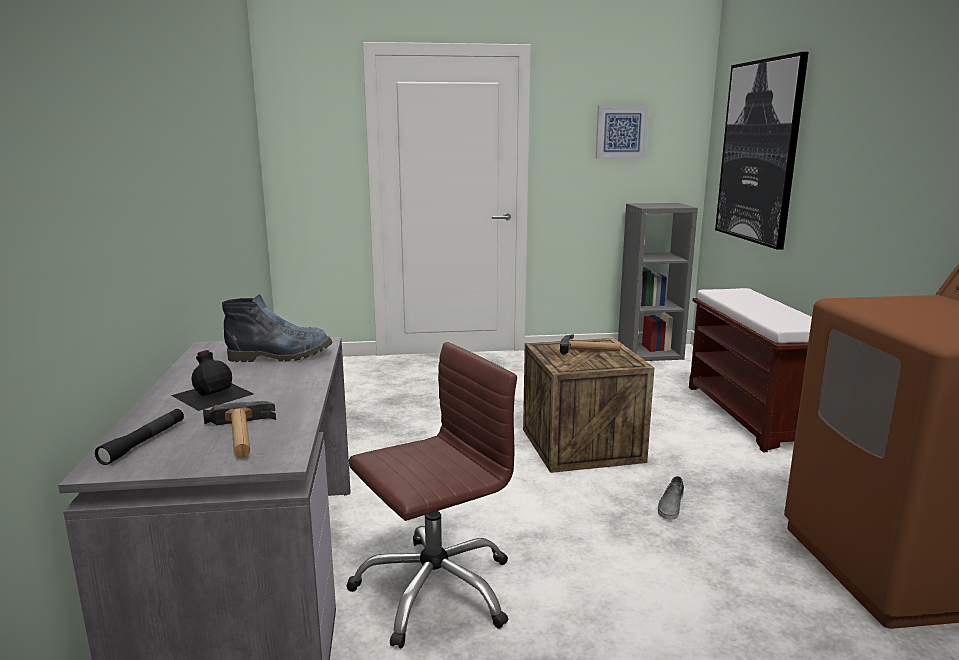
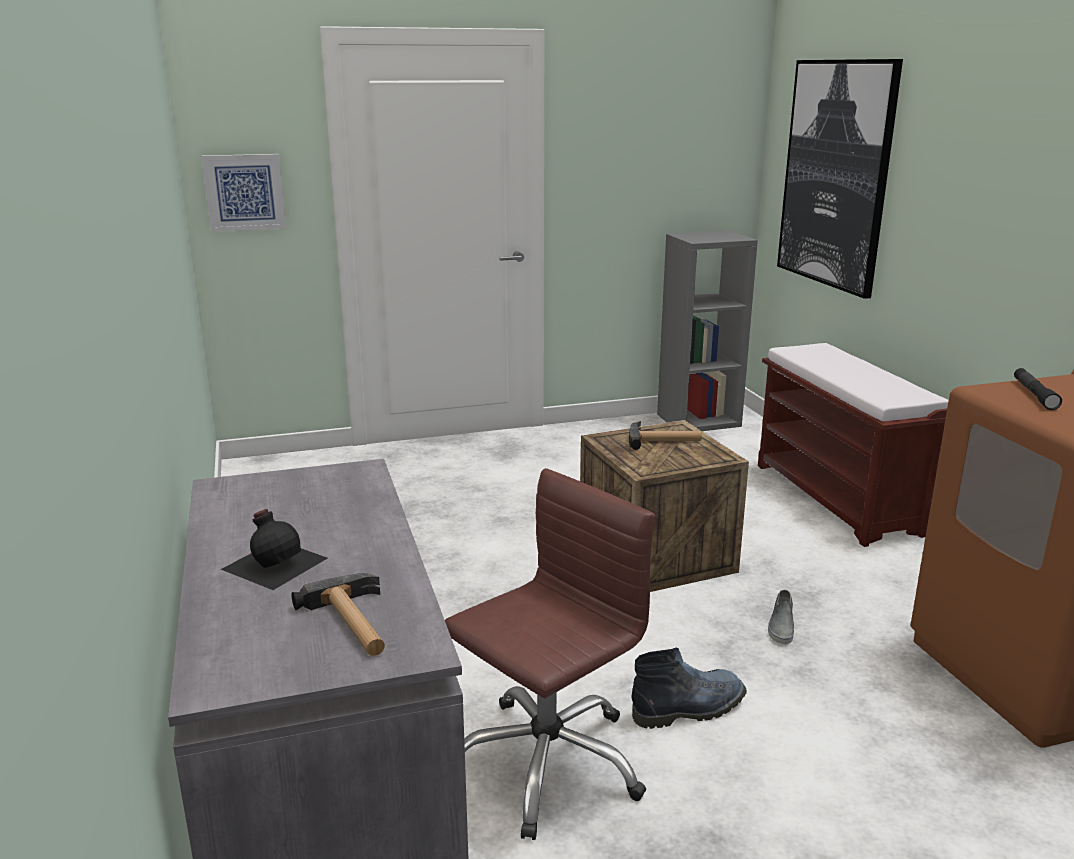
camera: 10 degrees left, 5 degrees up
black flashlight [95,409,184,465] -> black flashlight moved to [1014,368,1062,410]
boot [222,294,333,362] -> boot moved to [631,647,747,729]
picture [596,105,649,159] -> picture moved to [202,154,286,232]

